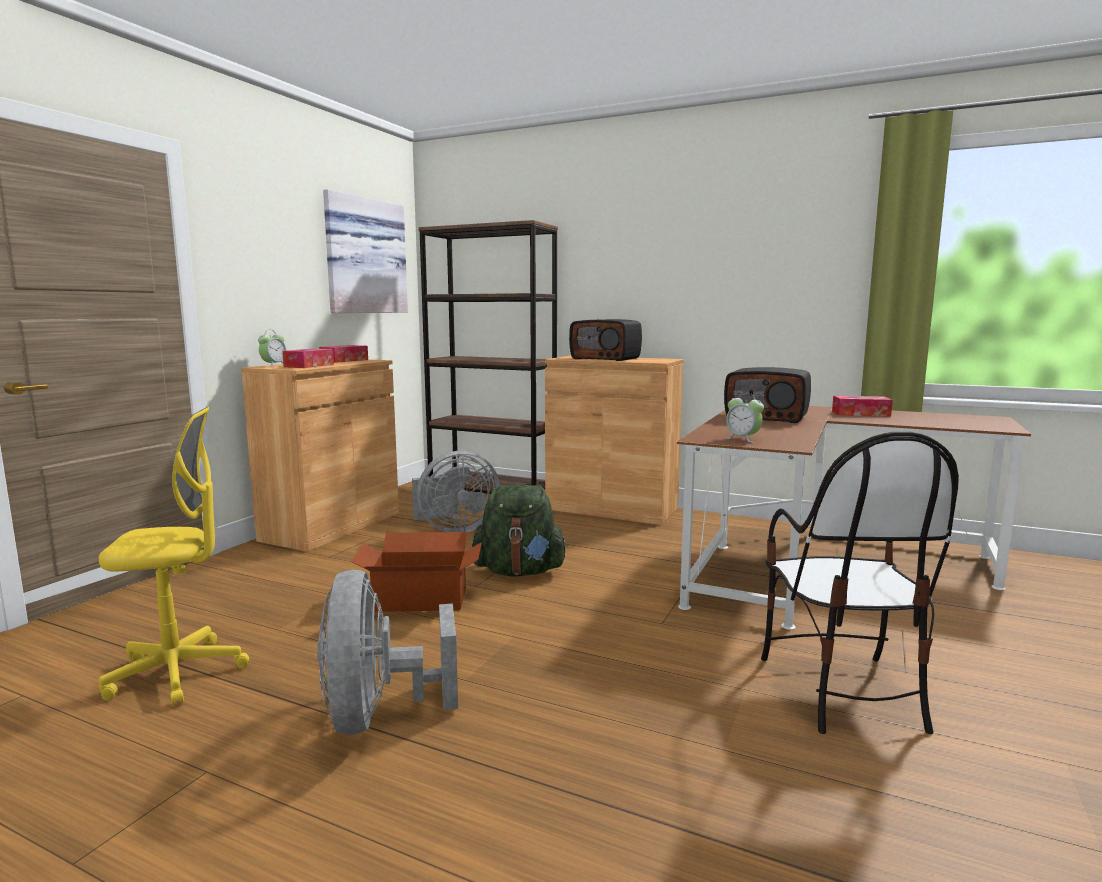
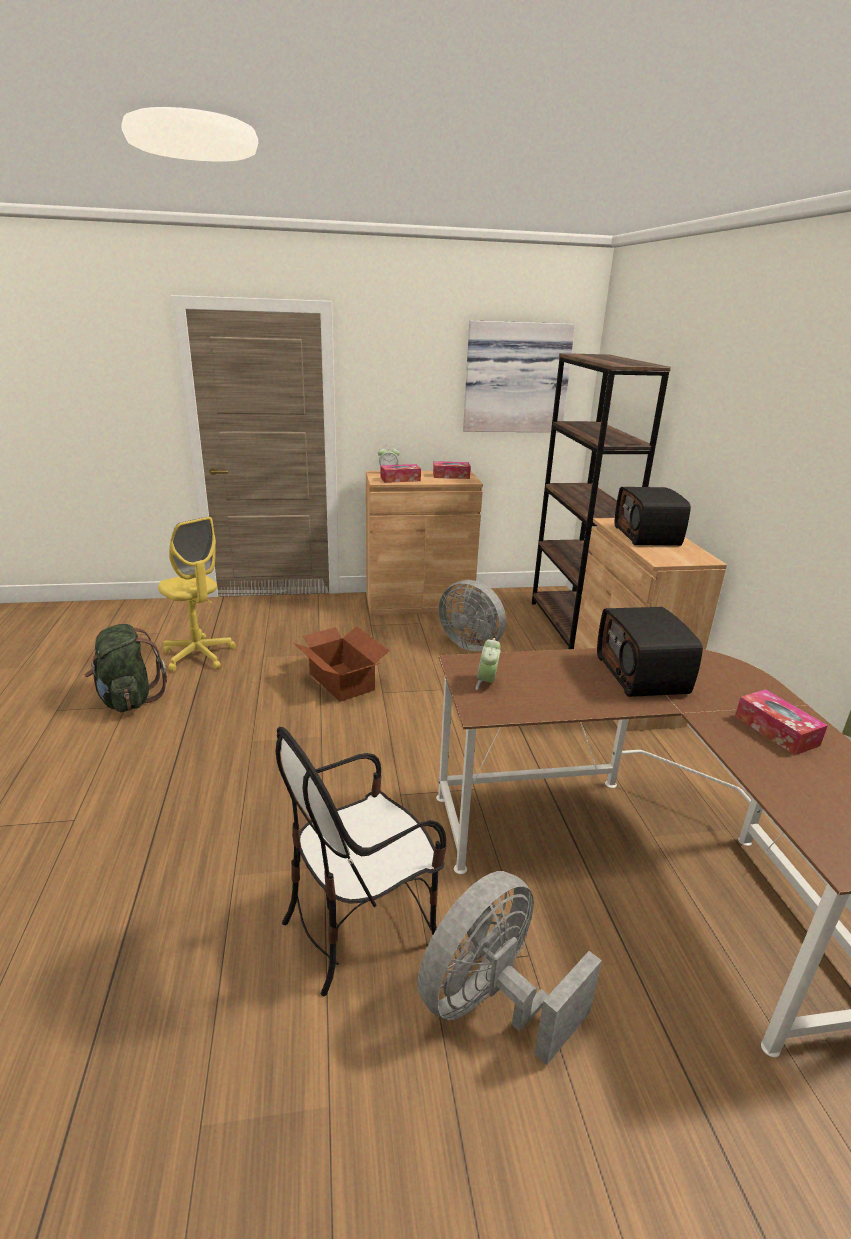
camera: 55 degrees right, 15 degrees up
grey fan [317,570,458,735] -> grey fan moved to [417,871,602,1065]
green backpack [472,485,568,577] -> green backpack moved to [84,624,167,712]

